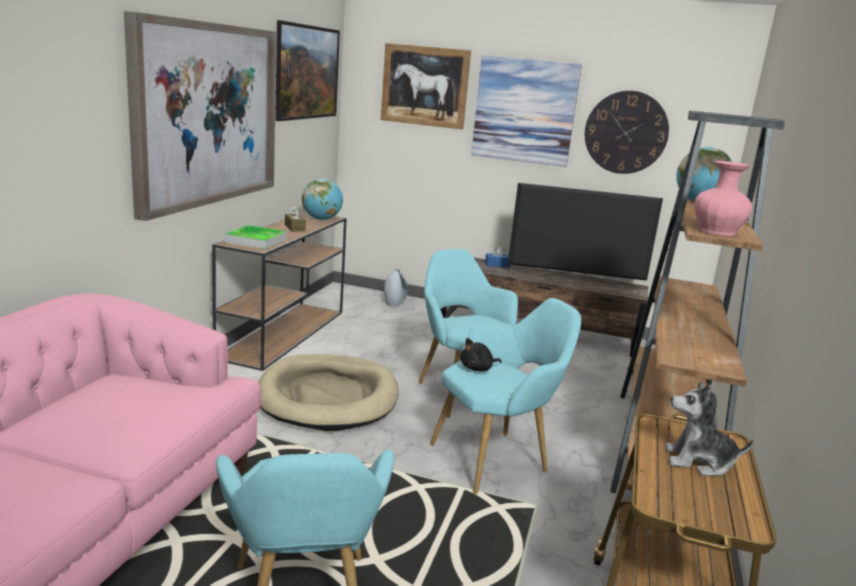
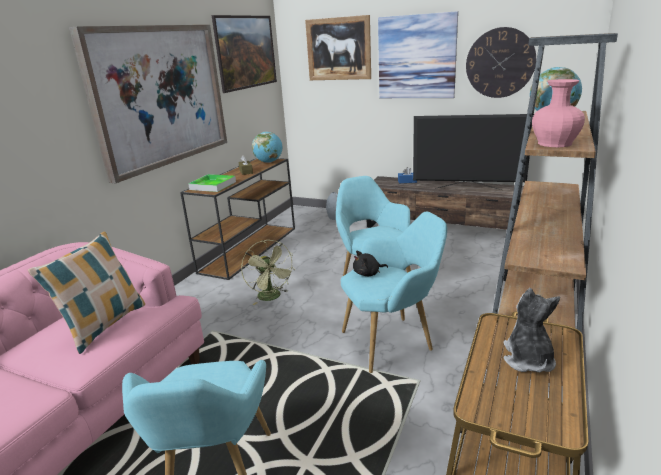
camera: 10 degrees right, 5 degrees up
beige dog bed [258,354,399,431] -> green fan [241,240,295,305]
plush toy [665,381,754,476] -> plush toy turned 75 degrees clockwise [503,288,560,372]
none -> pillow [28,232,145,354]

